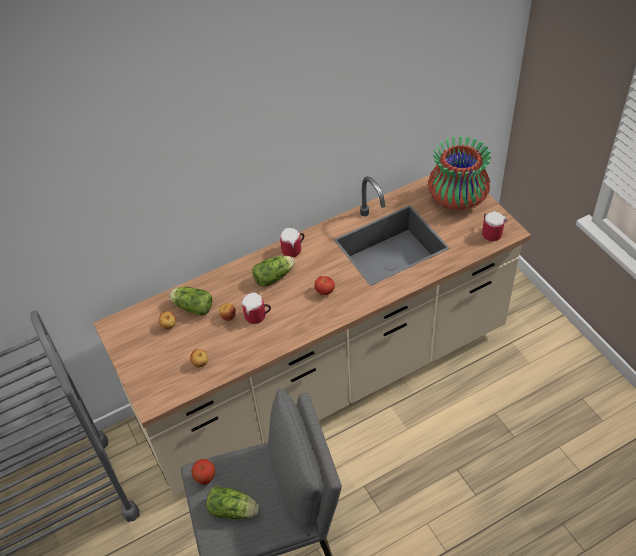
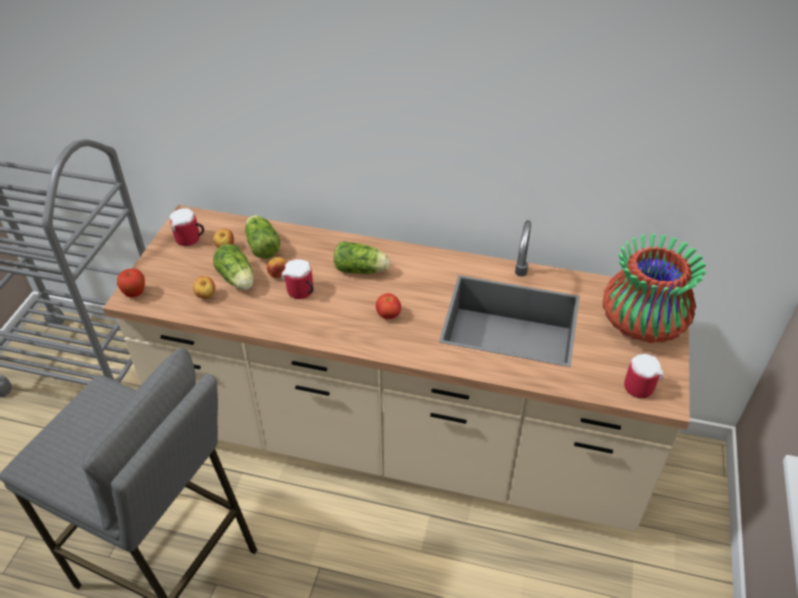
camera: 40 degrees right, 5 degrees down
apple [191,459,215,485] -> apple moved to [117,269,145,297]
lettuce [206,486,259,520] -> lettuce moved to [213,244,254,290]
mug [280,228,304,257] -> mug moved to [169,208,204,246]

